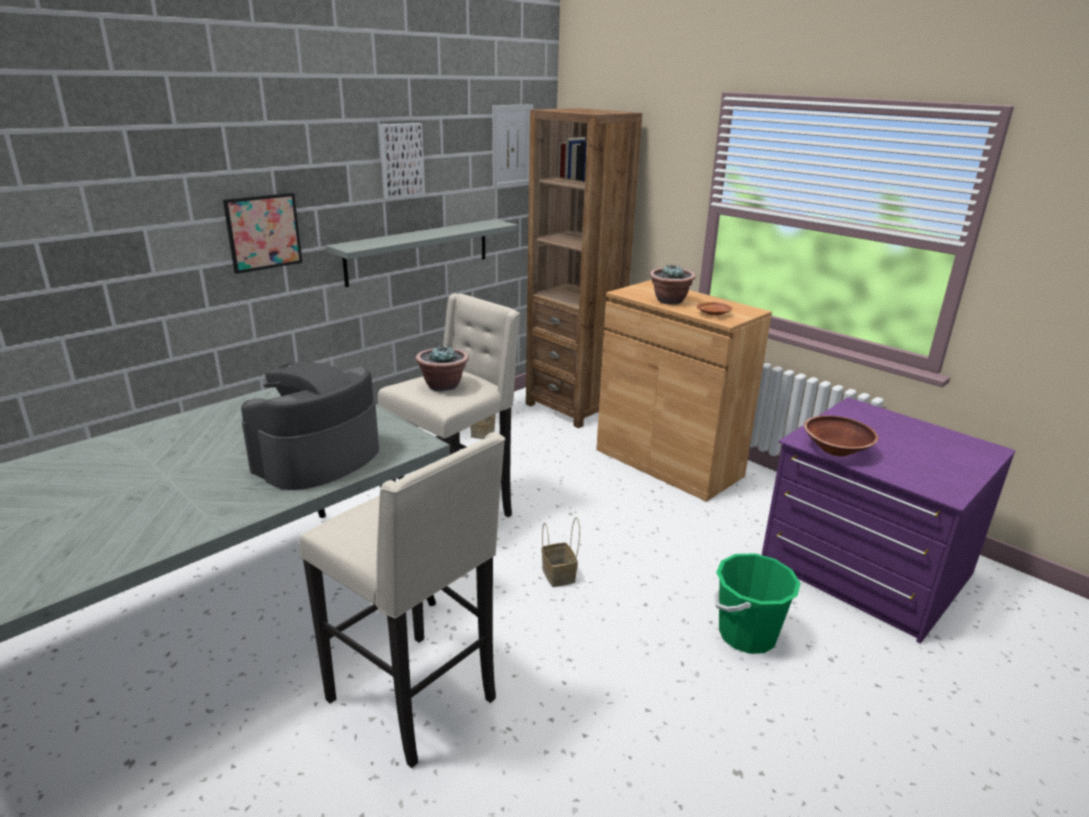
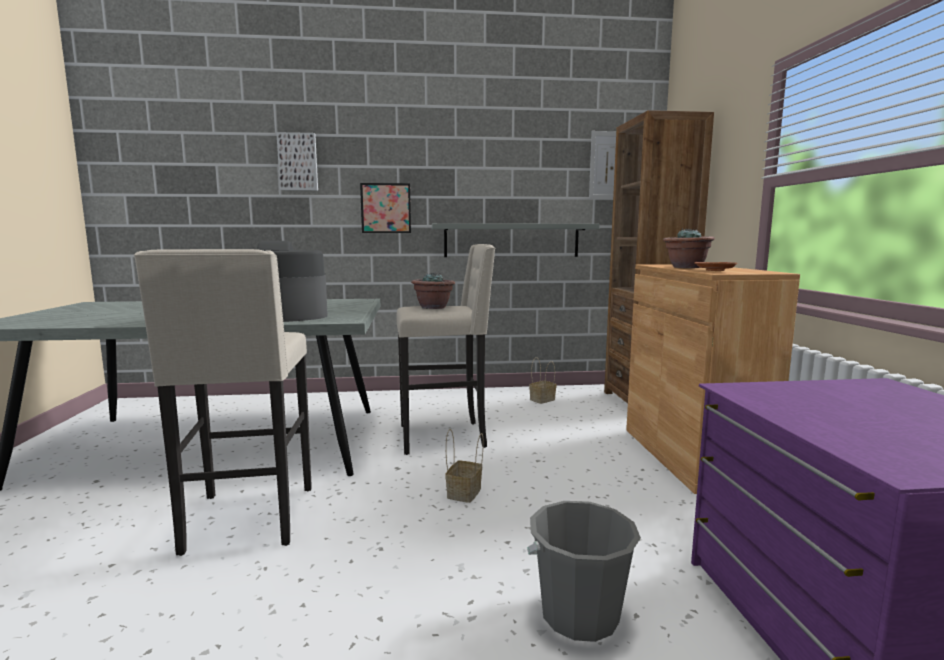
camera: 40 degrees right, 15 degrees down
picture [379,123,425,200] -> picture moved to [276,132,318,191]
green bucket [715,553,801,654] -> grey bucket [527,501,641,642]
brown bowl [804,415,878,456] -> none

